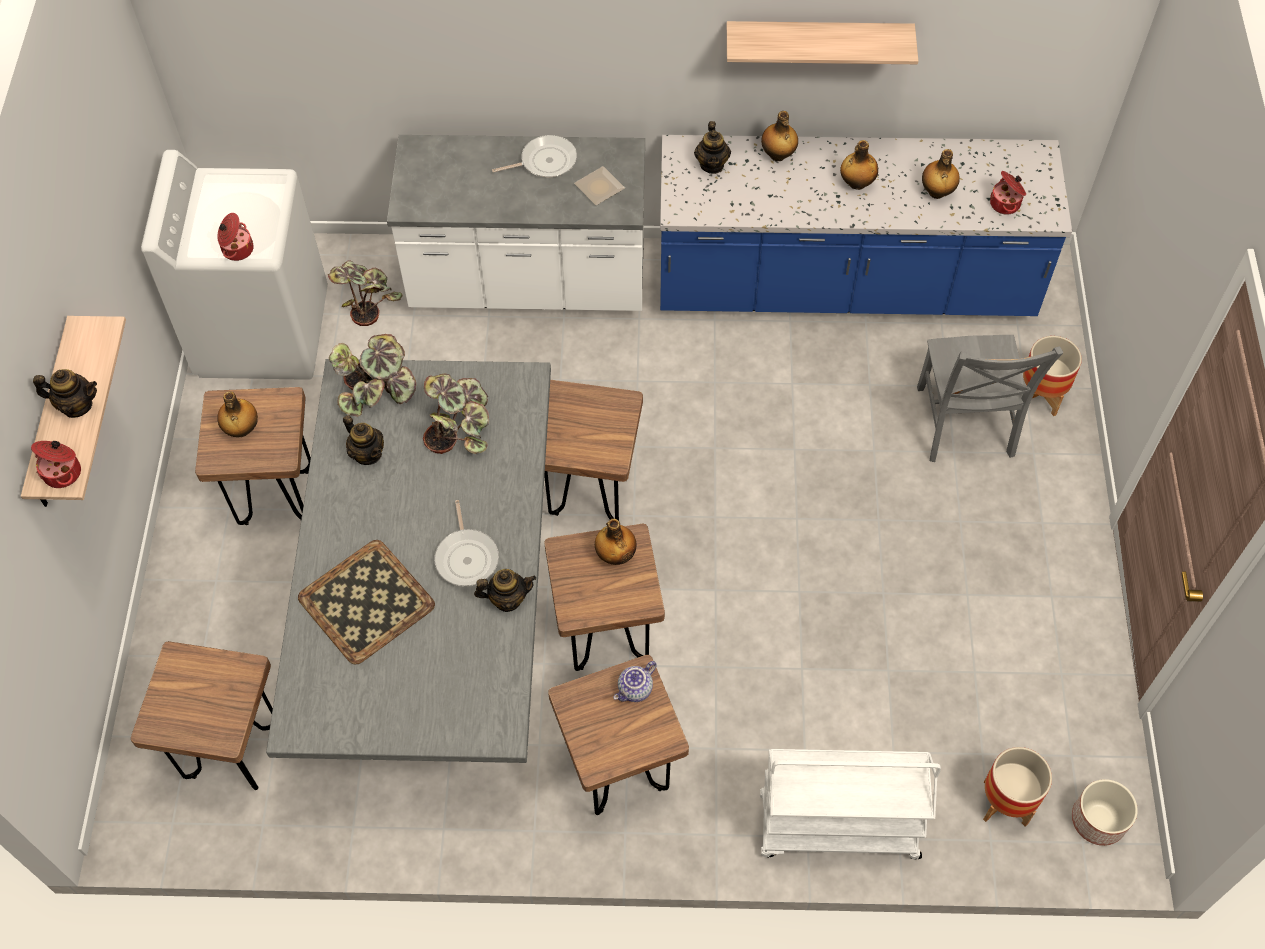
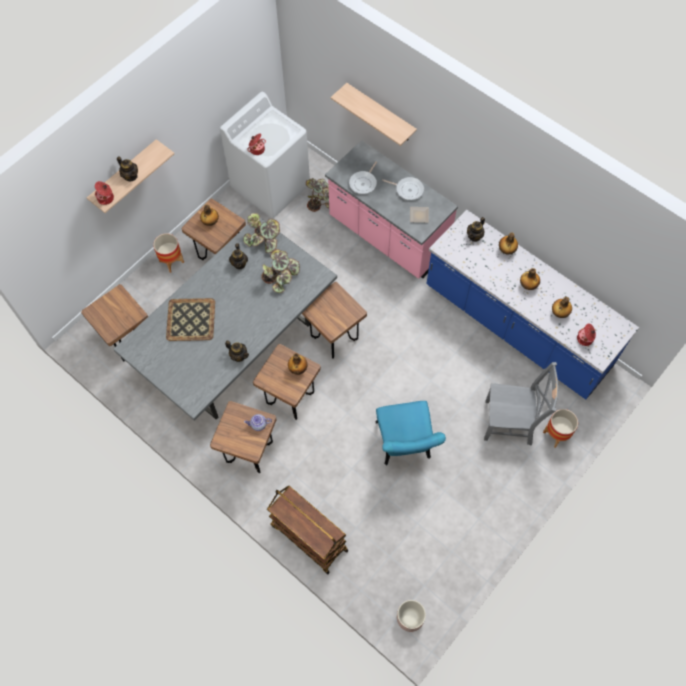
camera: 40 degrees right, 5 degrees up
white counter [387,135,645,311] -> pink counter [325,140,458,279]
frying pan [434,500,499,586] -> frying pan moved to [349,162,377,194]
shelf [727,21,918,64] -> shelf moved to [331,83,417,146]
white cart [760,749,941,860] -> brown cart [267,486,348,574]
grey chair [917,335,1064,462] -> grey chair turned 120 degrees counterclockwise [484,362,558,446]
planter [983,747,1052,827] -> planter moved to [153,233,184,273]
none -> turquoise chair [375,401,446,465]

